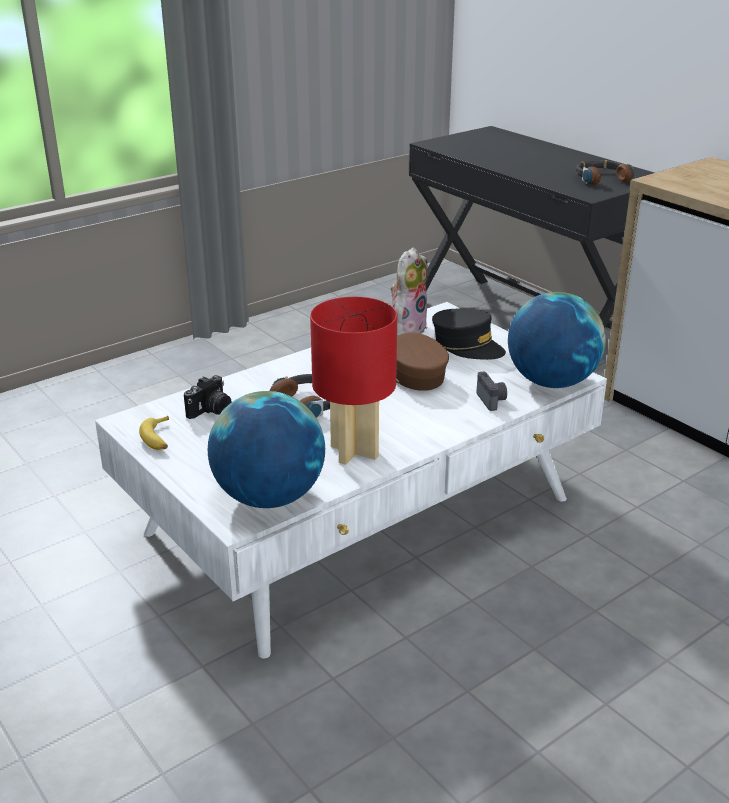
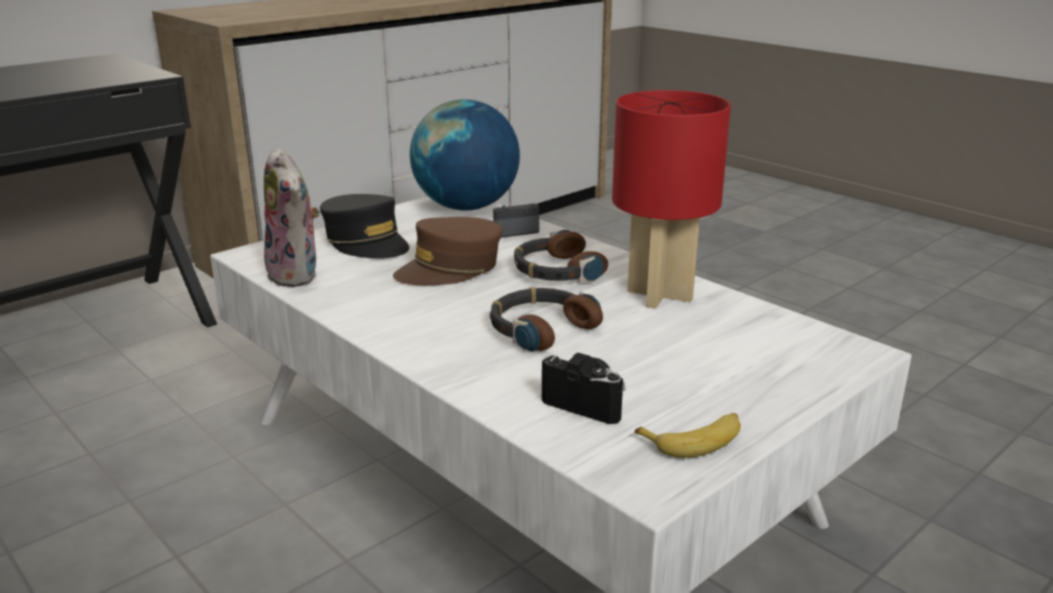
camera: 95 degrees left, 5 degrees down
globe [208,391,325,508] -> none
plush toy [390,247,427,336] -> plush toy turned 150 degrees counterclockwise [264,146,320,287]
black cap [432,309,506,360] -> black cap turned 105 degrees clockwise [320,194,409,259]
headphones [576,160,635,185] -> headphones moved to [514,229,608,282]

